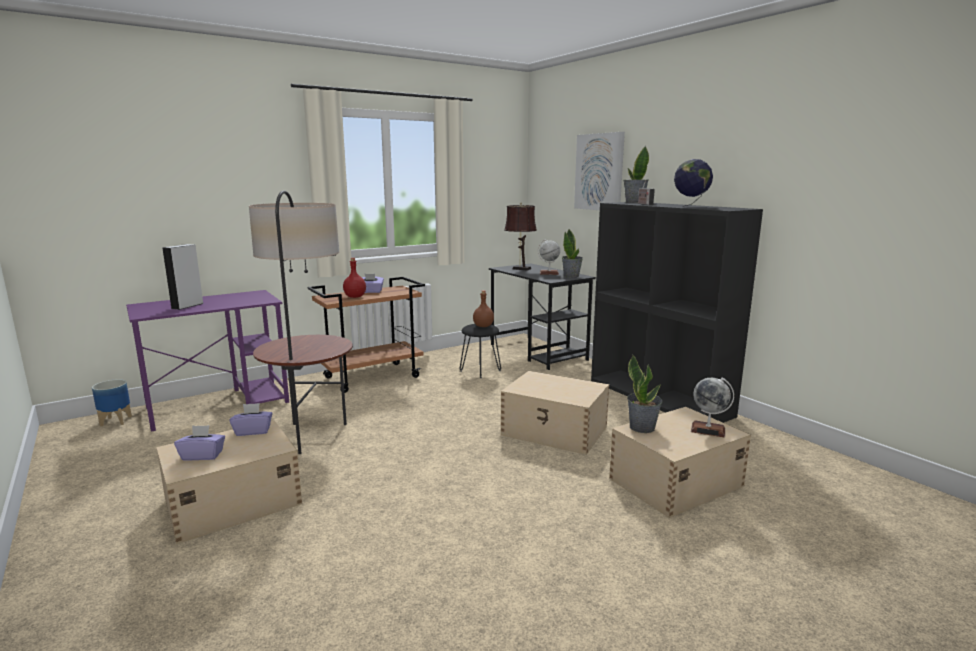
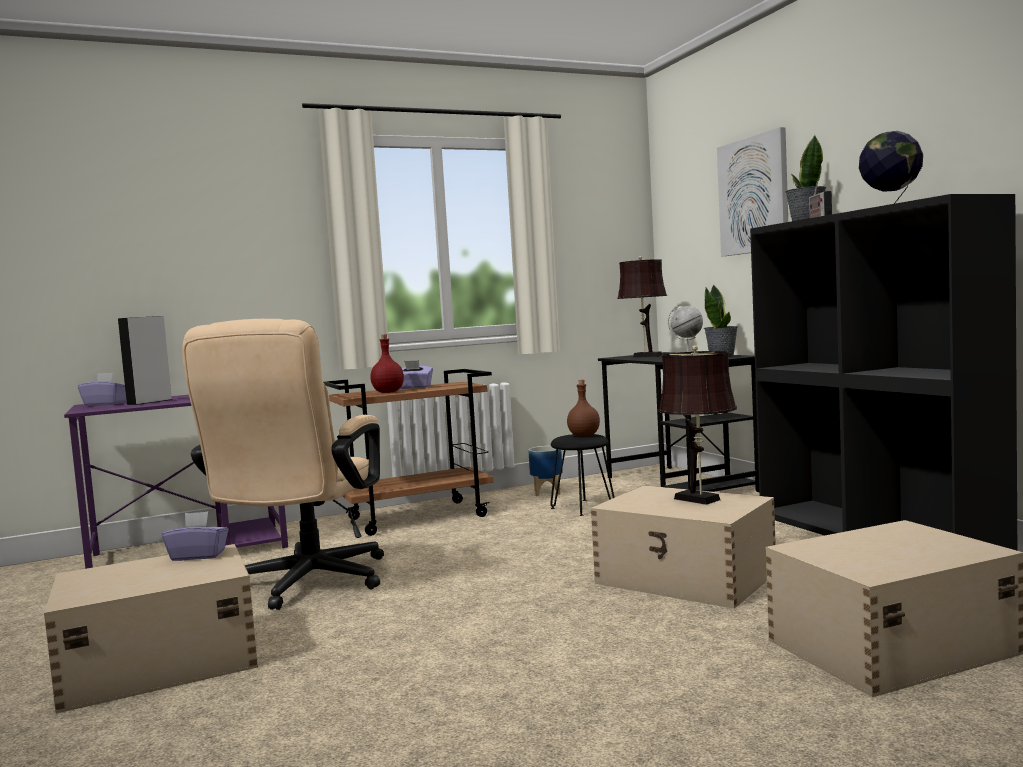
camera: 10 degrees right, 10 degrees down
planter [92,379,132,427] -> planter moved to [528,446,563,496]
purple tissue box [174,425,225,461] -> purple tissue box moved to [78,372,126,406]
floor lamp [249,190,353,454] -> beige office chair [182,319,384,610]
potted plant [627,355,663,433] -> none
globe [691,378,734,438] -> none
none -> brown table lamp [658,345,737,505]

